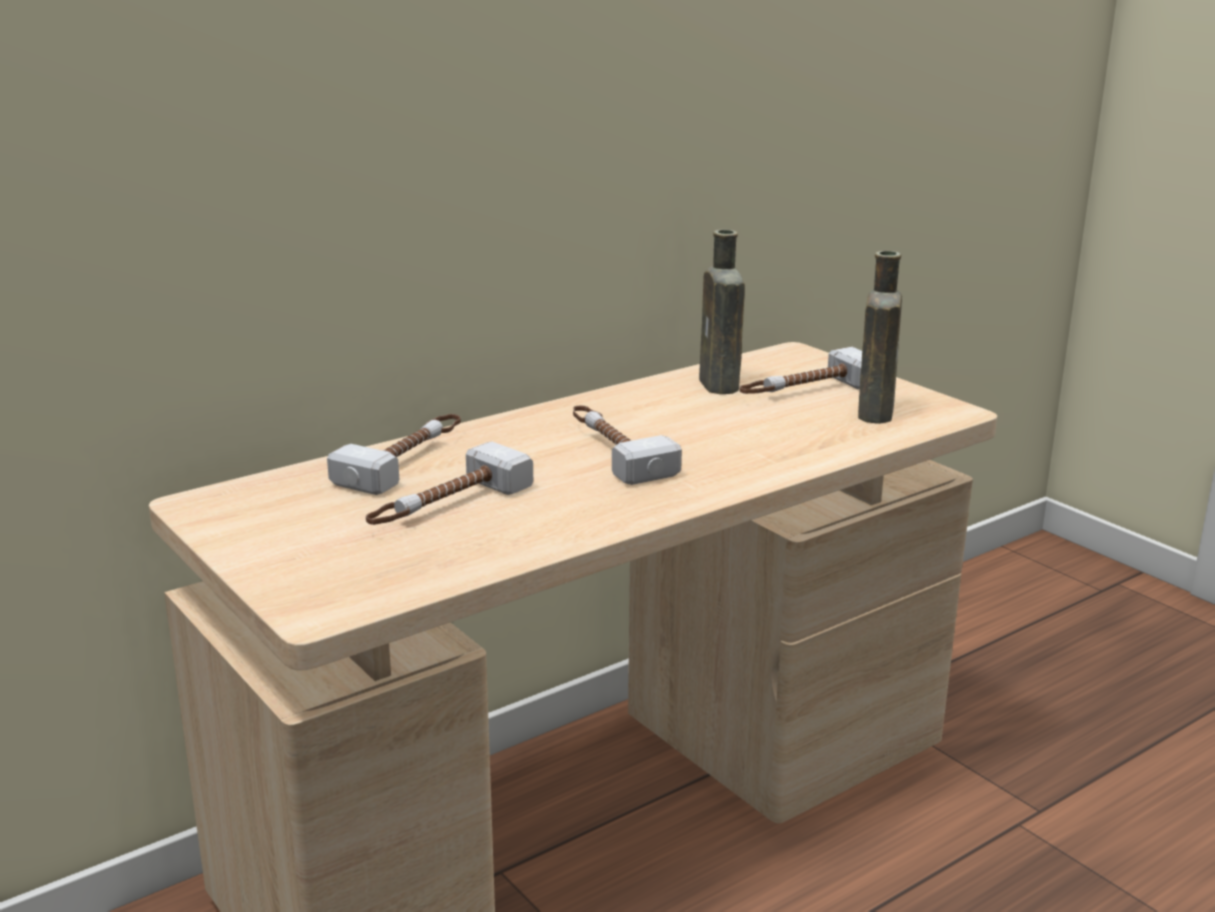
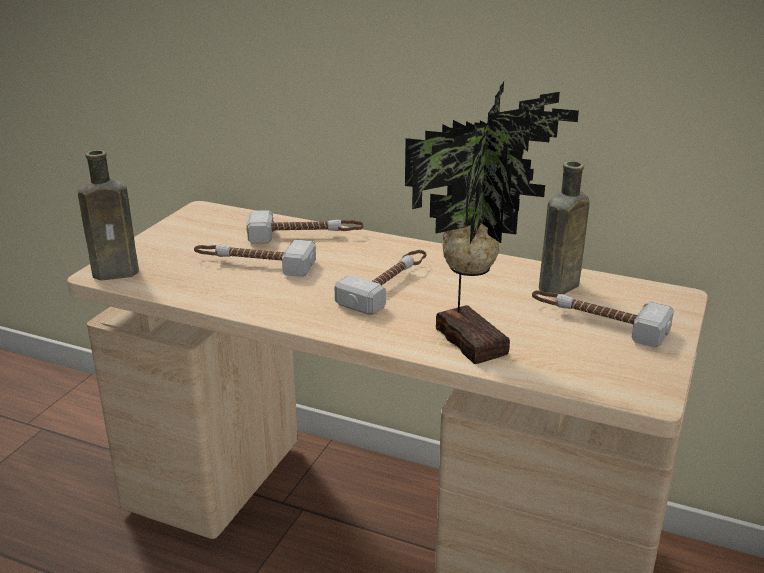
camera: 60 degrees right, 5 degrees up
brown bottle [858,251,902,424] -> brown bottle moved to [78,150,139,280]
none -> potted plant [405,82,579,364]

